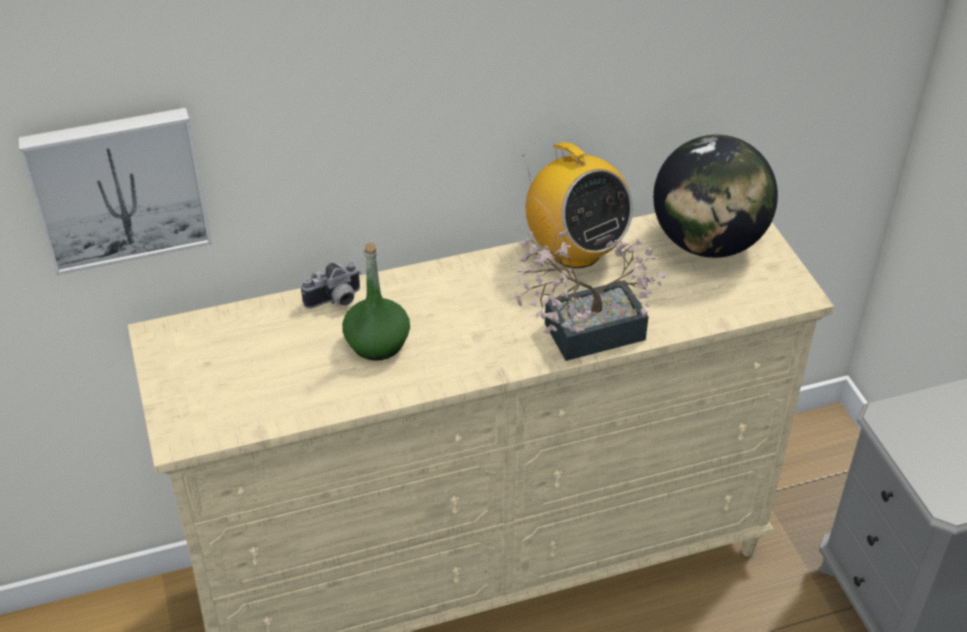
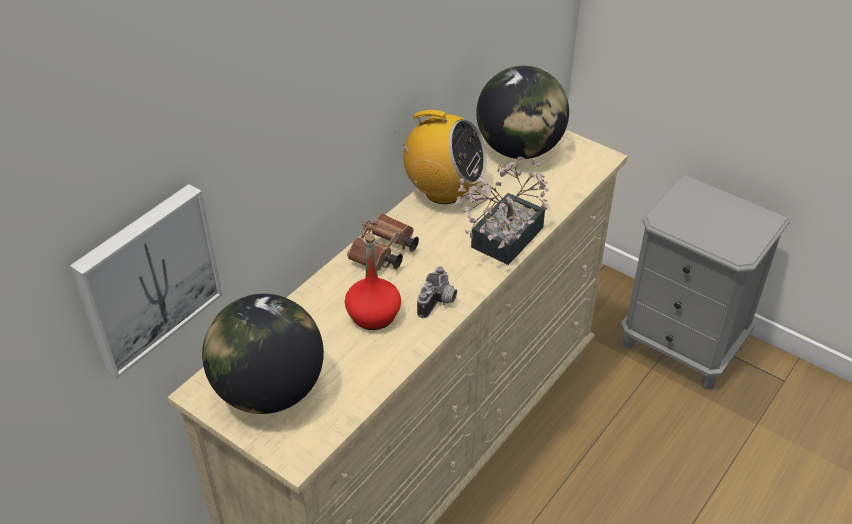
camera: 35 degrees left, 0 degrees up
camera [301,262,361,309] -> camera moved to [417,266,457,318]
green bottle [342,242,410,361] -> red bottle [345,234,401,330]
none -> globe [202,294,324,414]
none -> brown binoculars [347,213,419,271]

